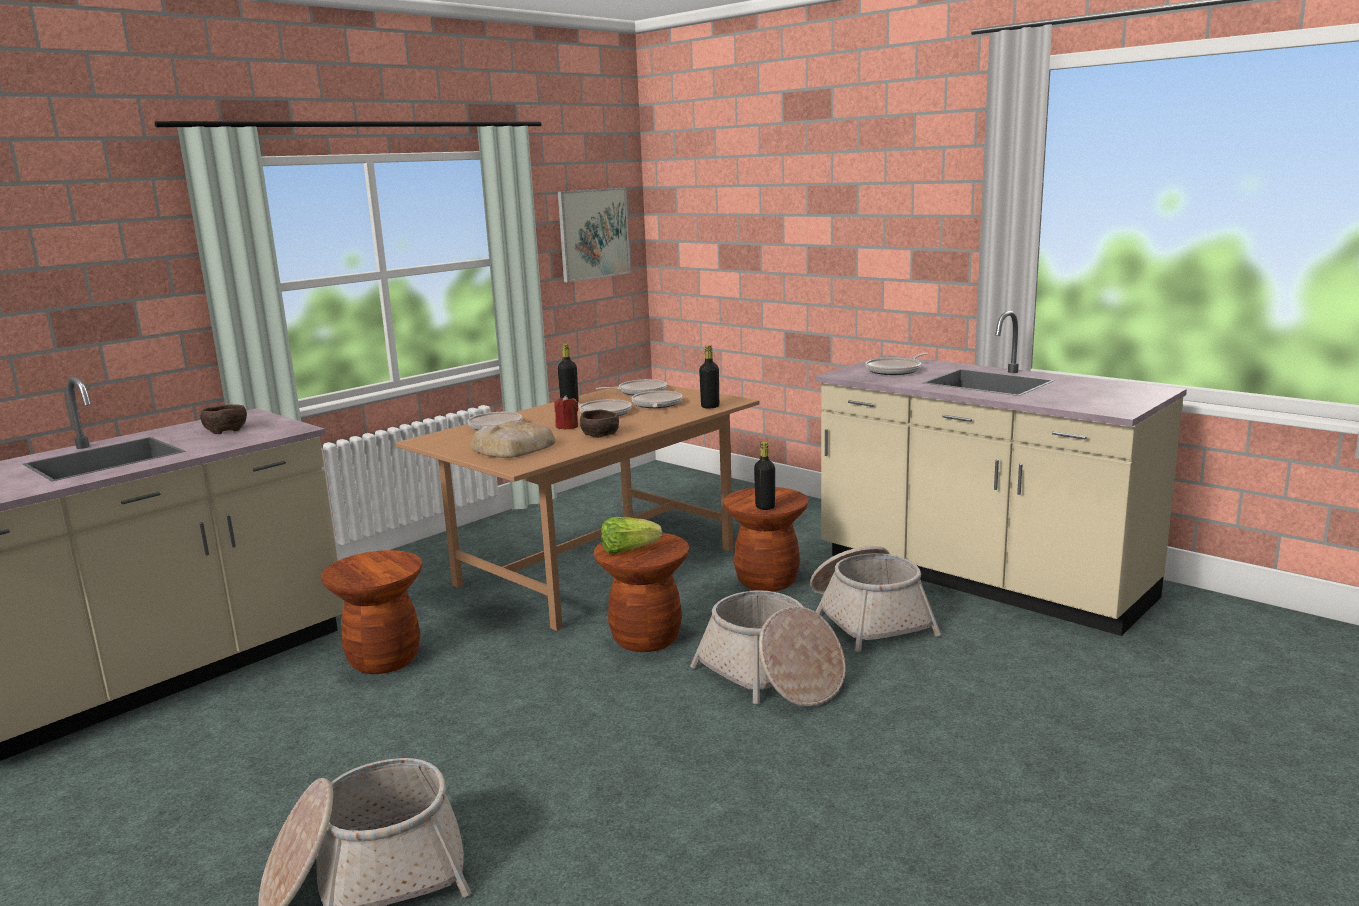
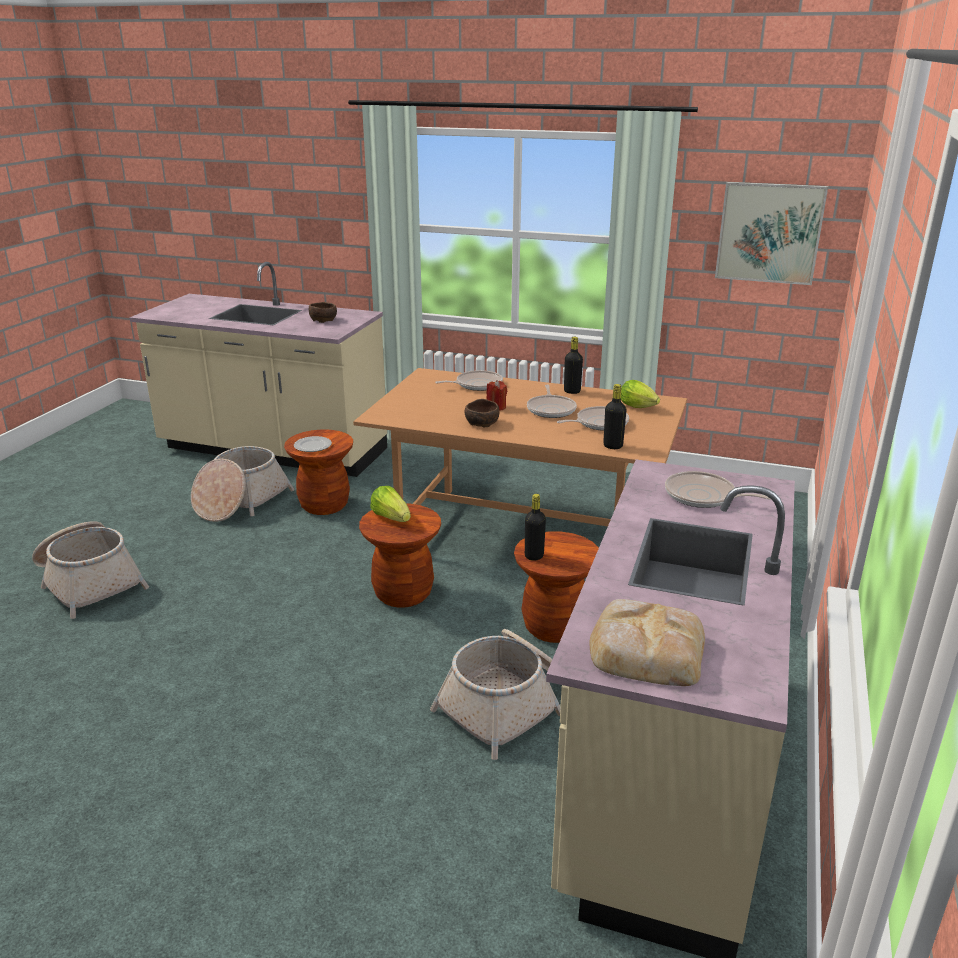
camera: 65 degrees right, 10 degrees up
bread [471,420,556,458] -> bread moved to [589,599,705,686]
frying pan [596,379,667,395] -> lettuce [621,380,660,408]
basket [690,590,846,707] -> basket moved to [191,446,294,522]
none -> plate [294,436,332,452]

